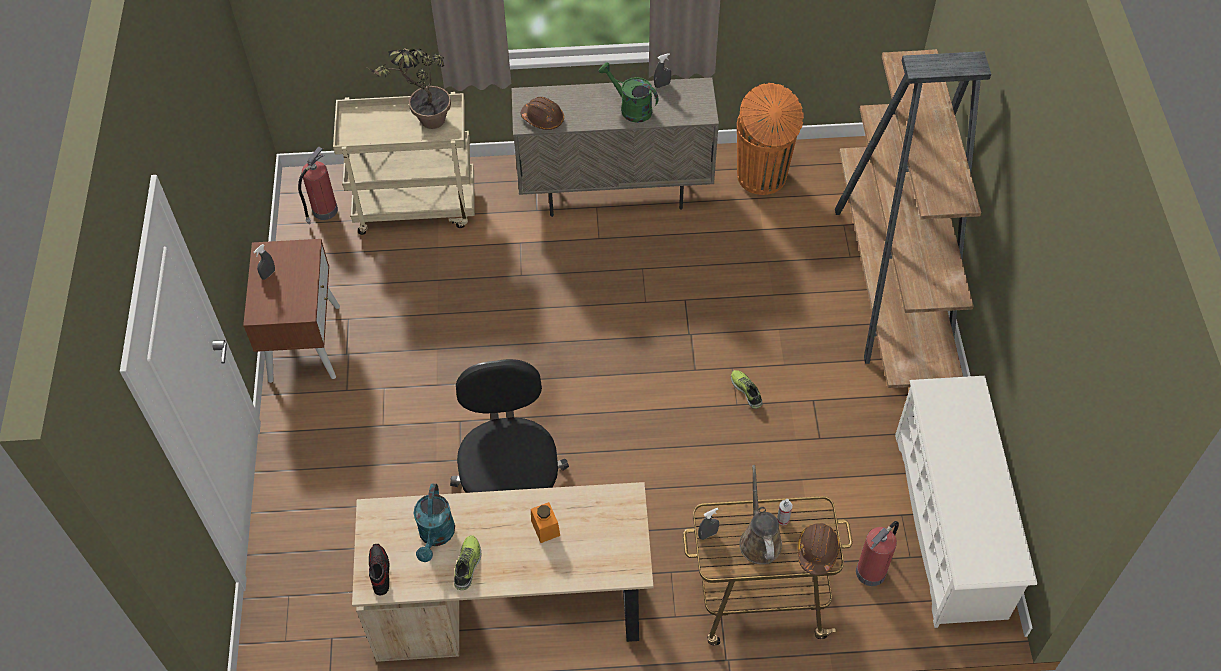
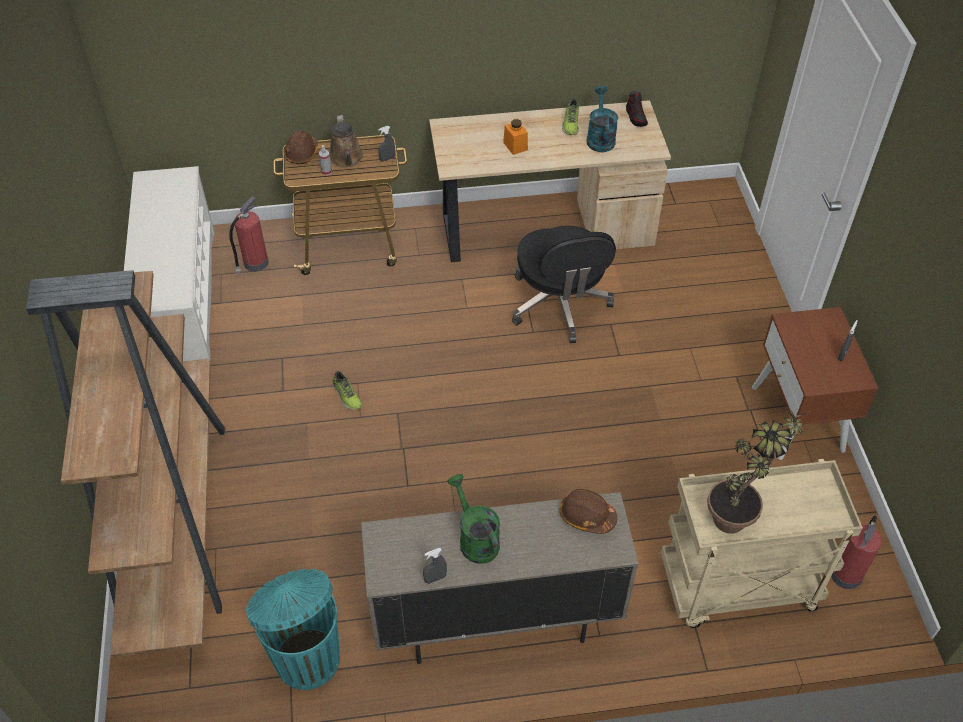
camera: 175 degrees right, 5 degrees down
green watering can [599,62,659,123] -> green watering can turned 150 degrees counterclockwise [448,474,500,564]
orange trash can [737,83,804,195] -> turquoise trash can [246,569,340,690]

